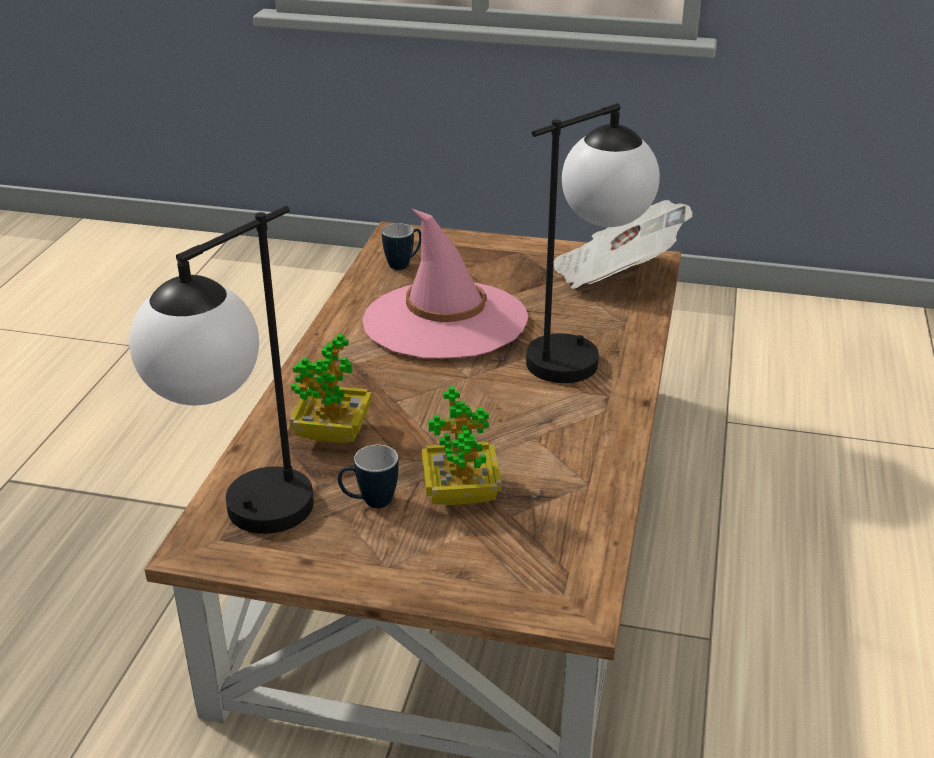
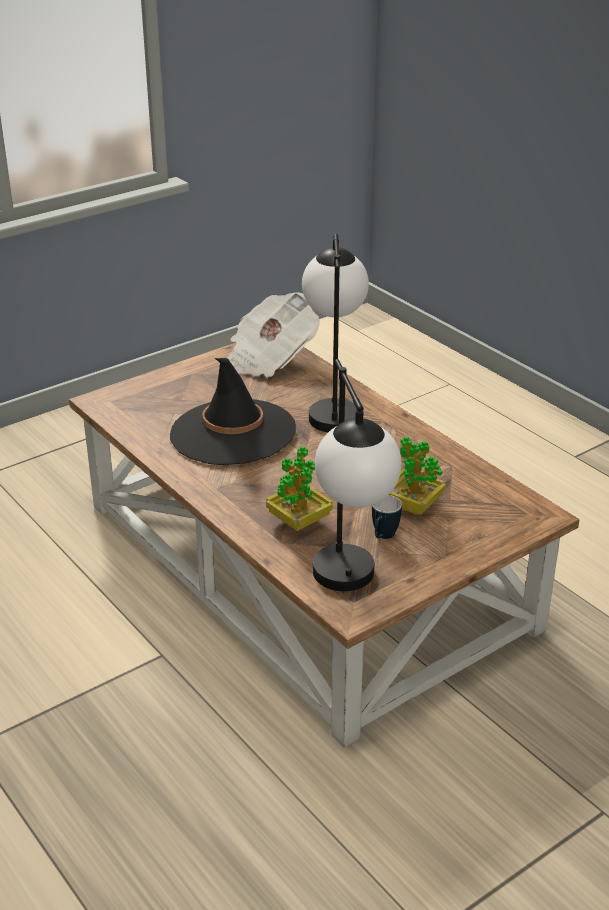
camera: 50 degrees left, 0 degrees up
pink hat [363,208,528,358] -> black hat [170,358,296,465]
mug [382,223,421,270] -> none

